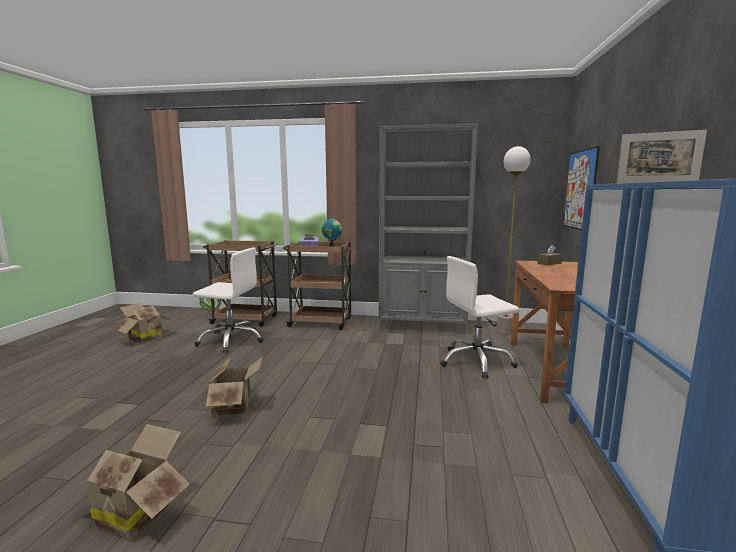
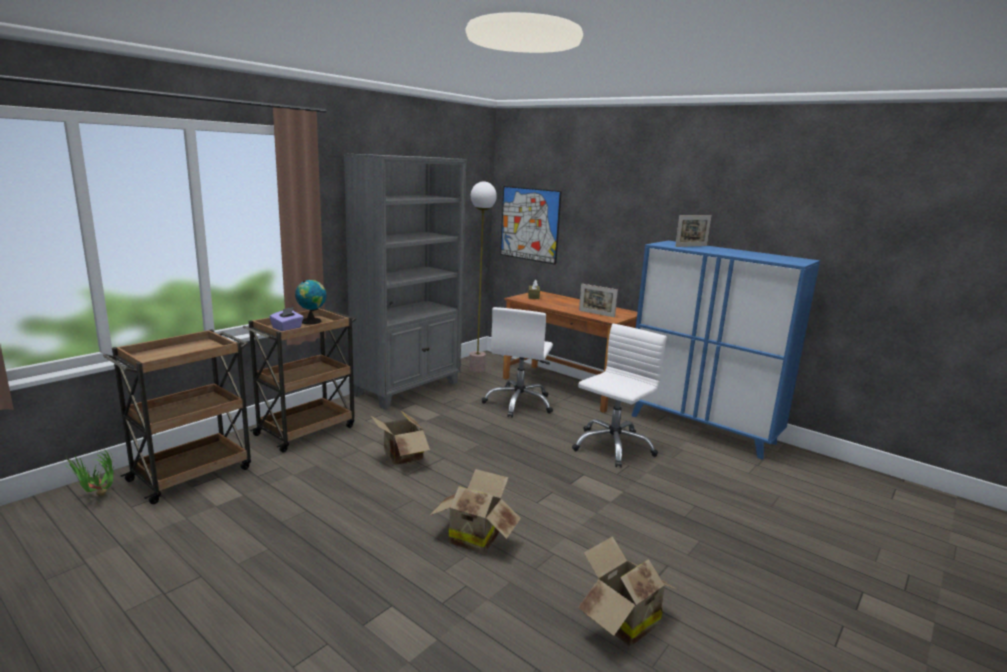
camera: 60 degrees left, 5 degrees up
cardboard box [114,303,171,343] -> cardboard box moved to [370,410,430,465]
white office chair [193,247,264,353] -> white office chair moved to [572,324,667,468]
none -> picture frame [579,284,618,317]

